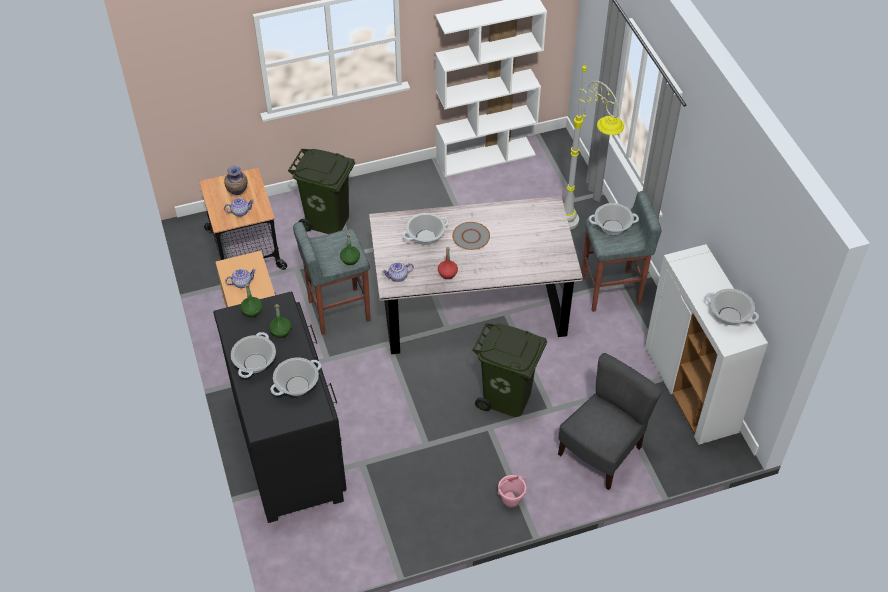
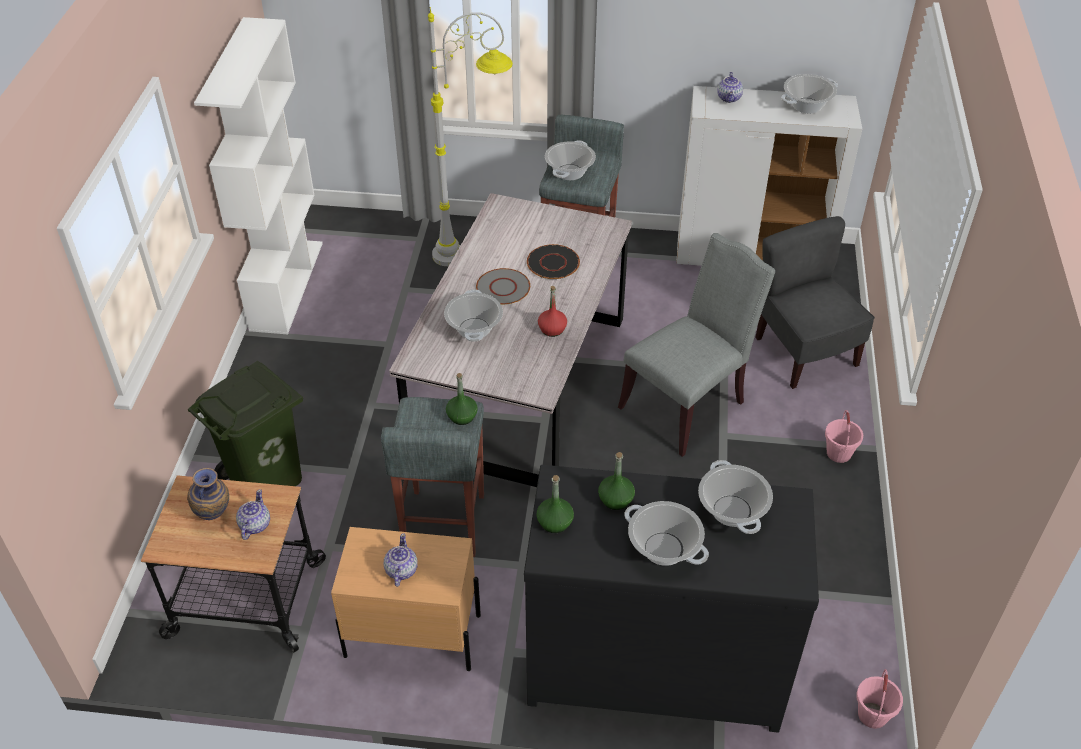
camera: 65 degrees left, 5 degrees down
teapot [382,262,414,282] -> teapot moved to [717,72,743,103]
green trash can [472,323,547,417] -> grey chair [618,233,775,457]
none -> black plate [527,244,580,279]
none -> pink bucket [856,669,903,729]

